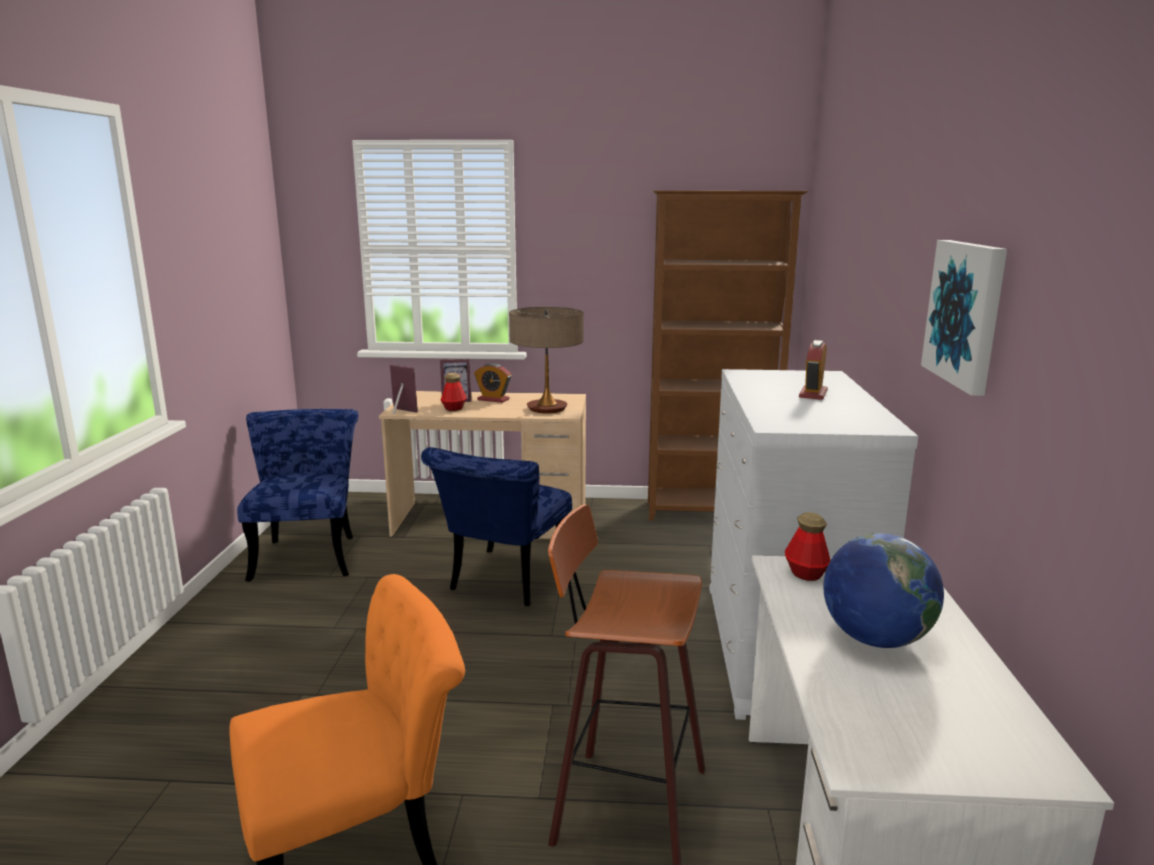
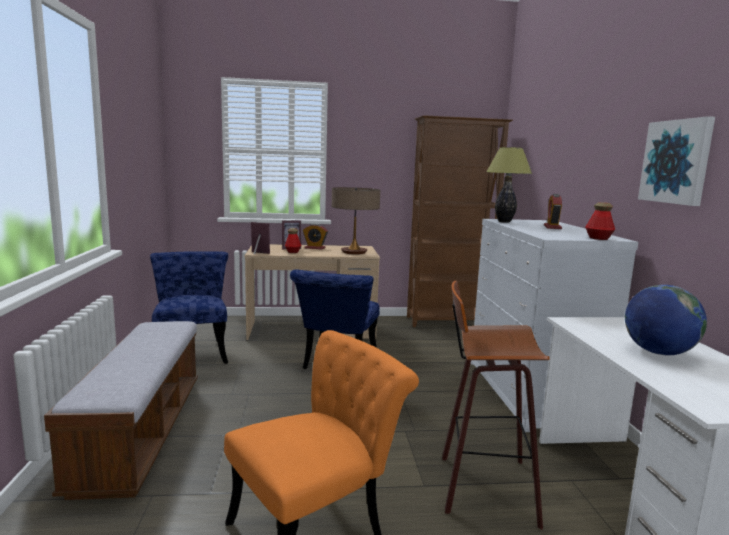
camera: 10 degrees left, 5 degrees down
bottle [785,512,831,581] -> bottle moved to [585,202,615,240]
none -> bench [44,321,198,500]
none -> table lamp [486,147,532,223]

